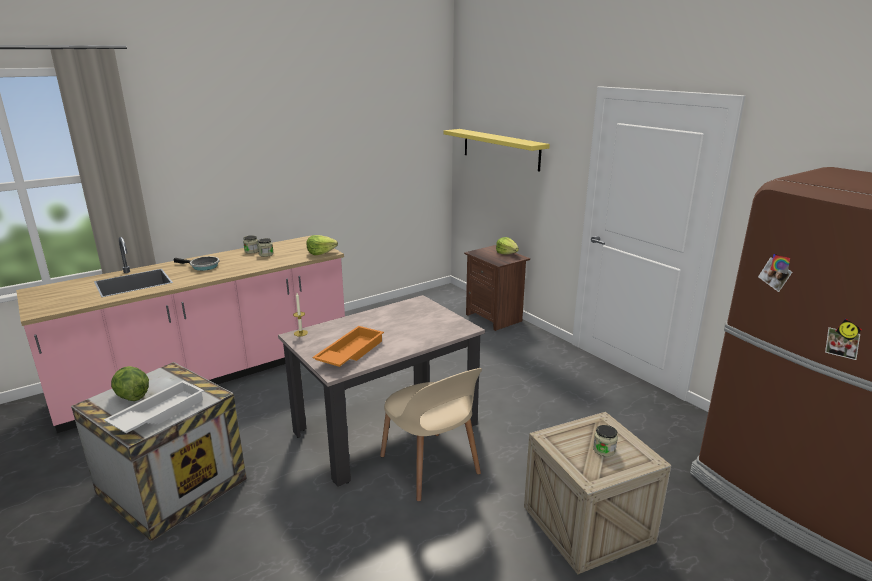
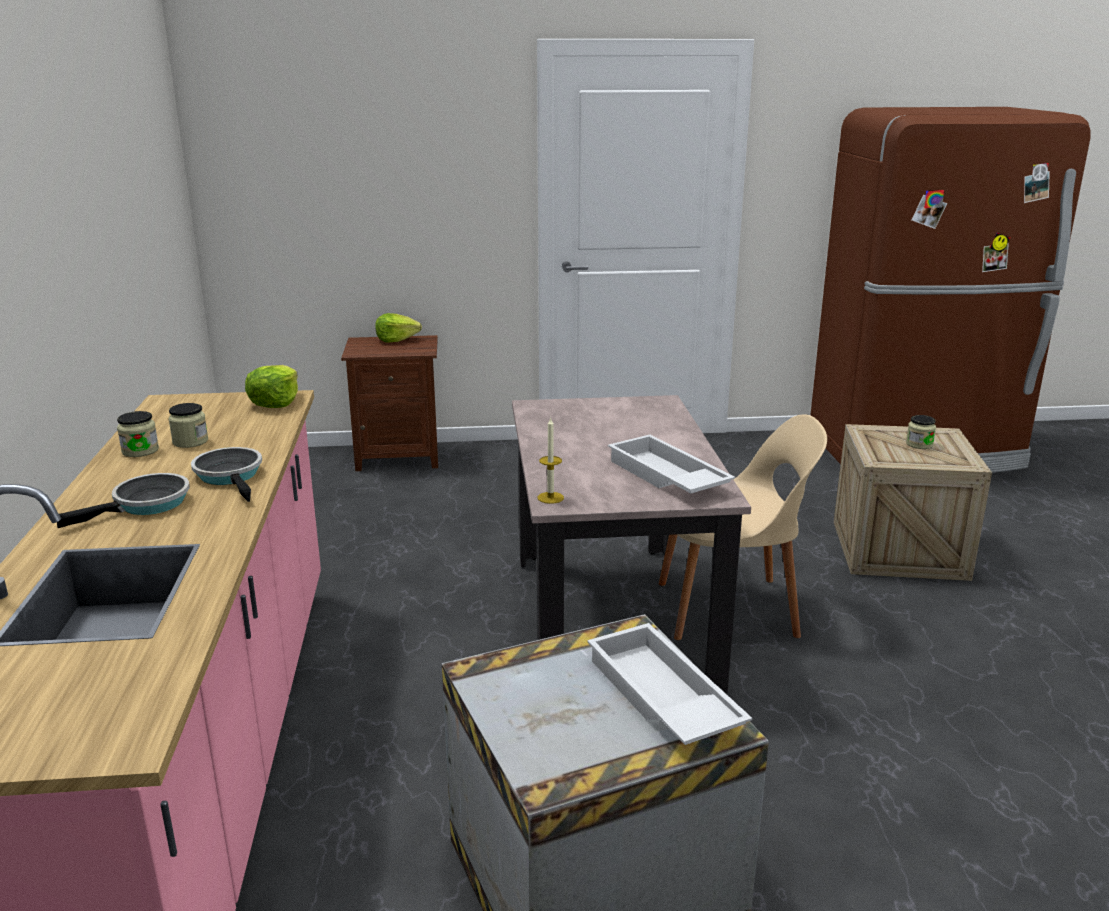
camera: 60 degrees left, 0 degrees up
lettuce [111,366,149,401] -> none
orange tray [312,326,384,367] -> white tray [608,435,735,493]
yellow shelf [444,129,550,172] -> none
none -> frying pan [191,447,262,502]

